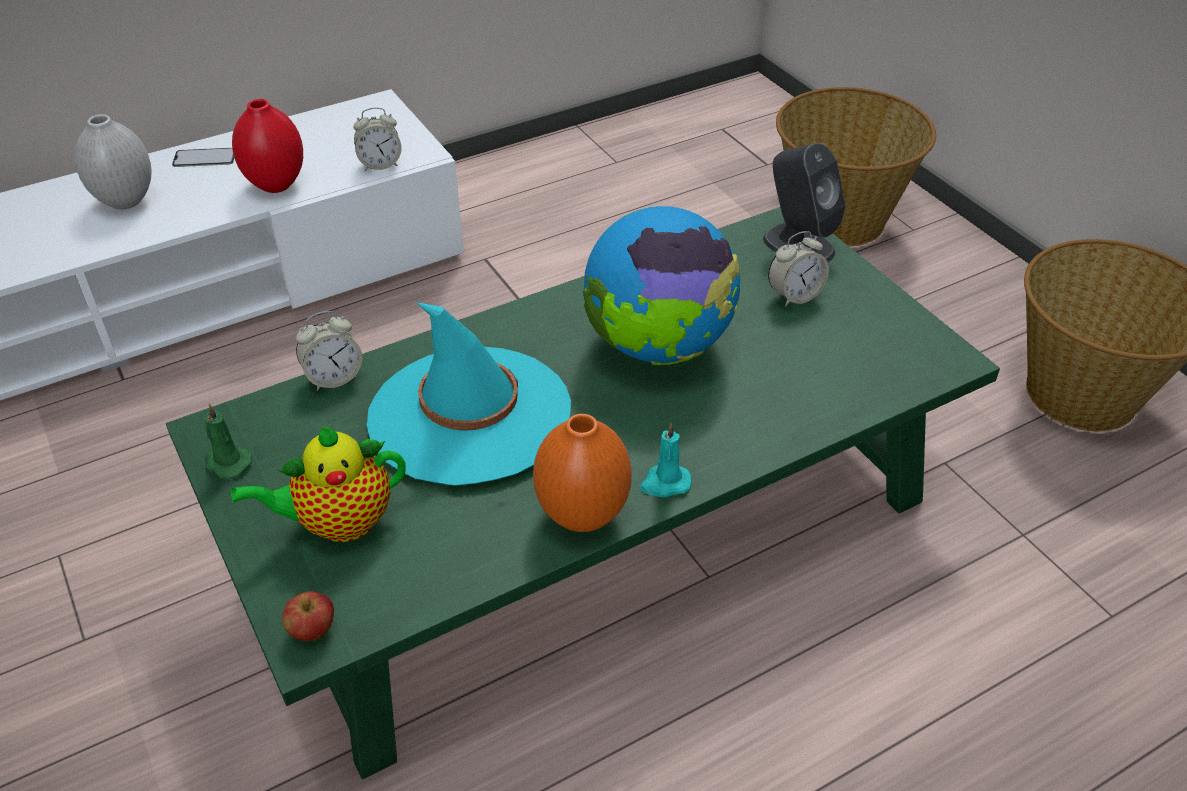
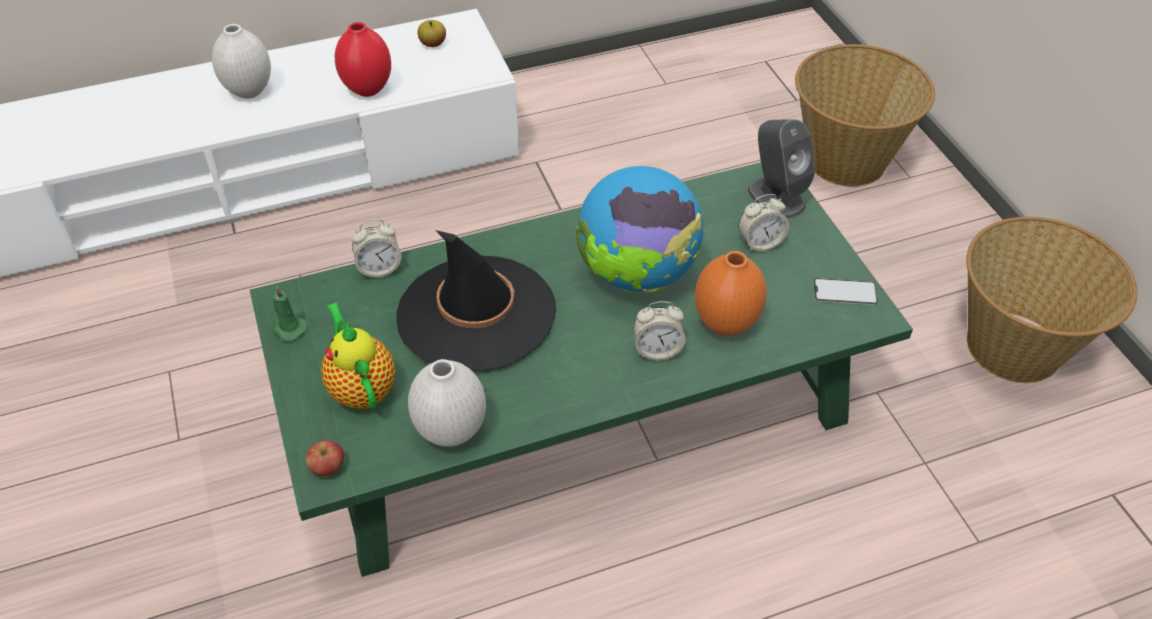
camera: 10 degrees right, 5 degrees up
phone [172,148,234,167] -> phone moved to [813,278,878,305]
teapot [231,426,406,542] -> teapot turned 75 degrees clockwise [321,302,395,409]
alarm clock [353,107,402,171] -> alarm clock moved to [634,301,685,360]
turquoise hat [367,302,571,486] -> black hat [397,230,556,371]
orange vase [533,414,632,532] -> orange vase moved to [695,251,767,336]
turquoise candle [640,423,692,497] -> none
none -> white vase [408,359,486,447]
none -> apple [418,20,446,47]

